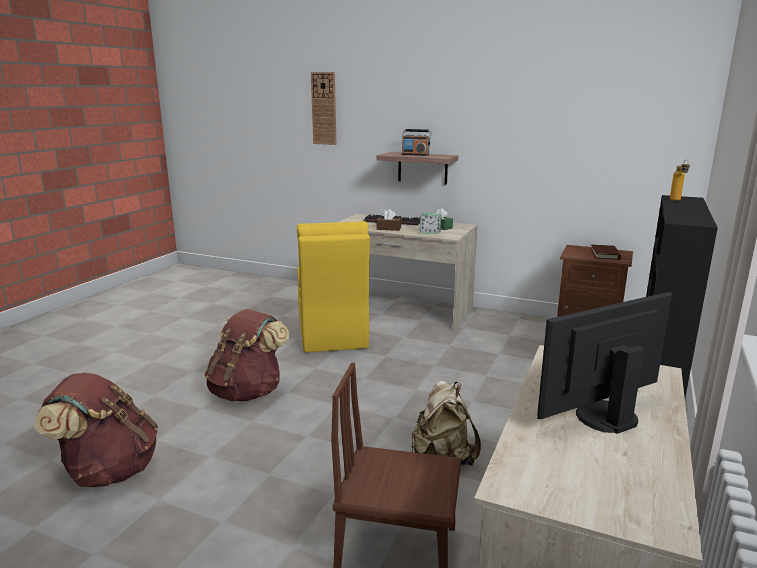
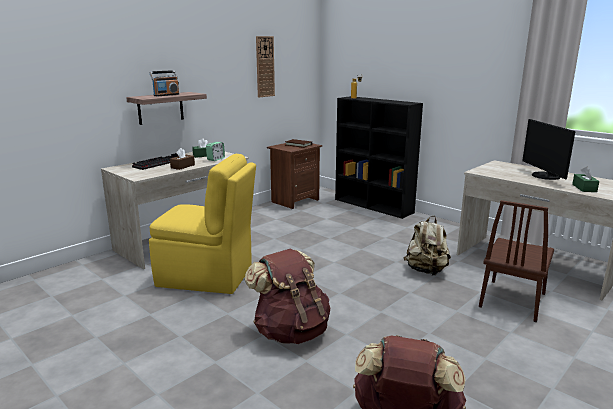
camera: 70 degrees left, 0 degrees up
wall clock [311,72,336,145] -> wall clock moved to [256,36,275,97]
none -> green tissue box [572,167,599,192]

